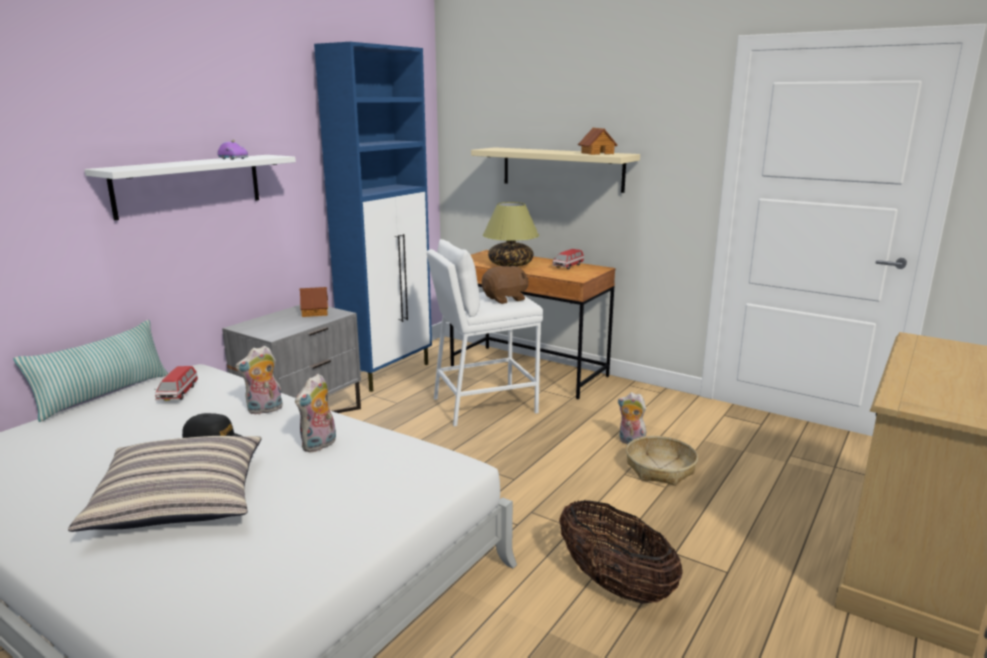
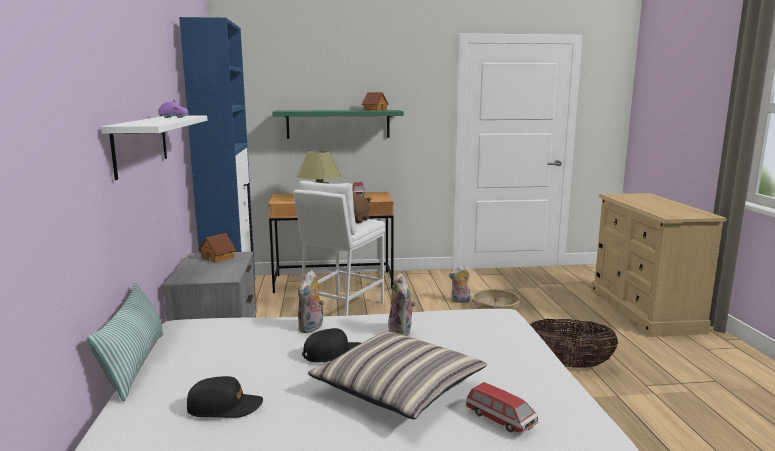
camera: 40 degrees left, 5 degrees down
toy car [154,366,198,401] -> toy car moved to [466,382,539,434]
beige shelf [471,147,640,193] -> green shelf [272,110,404,139]
none -> black cap [187,376,263,418]

